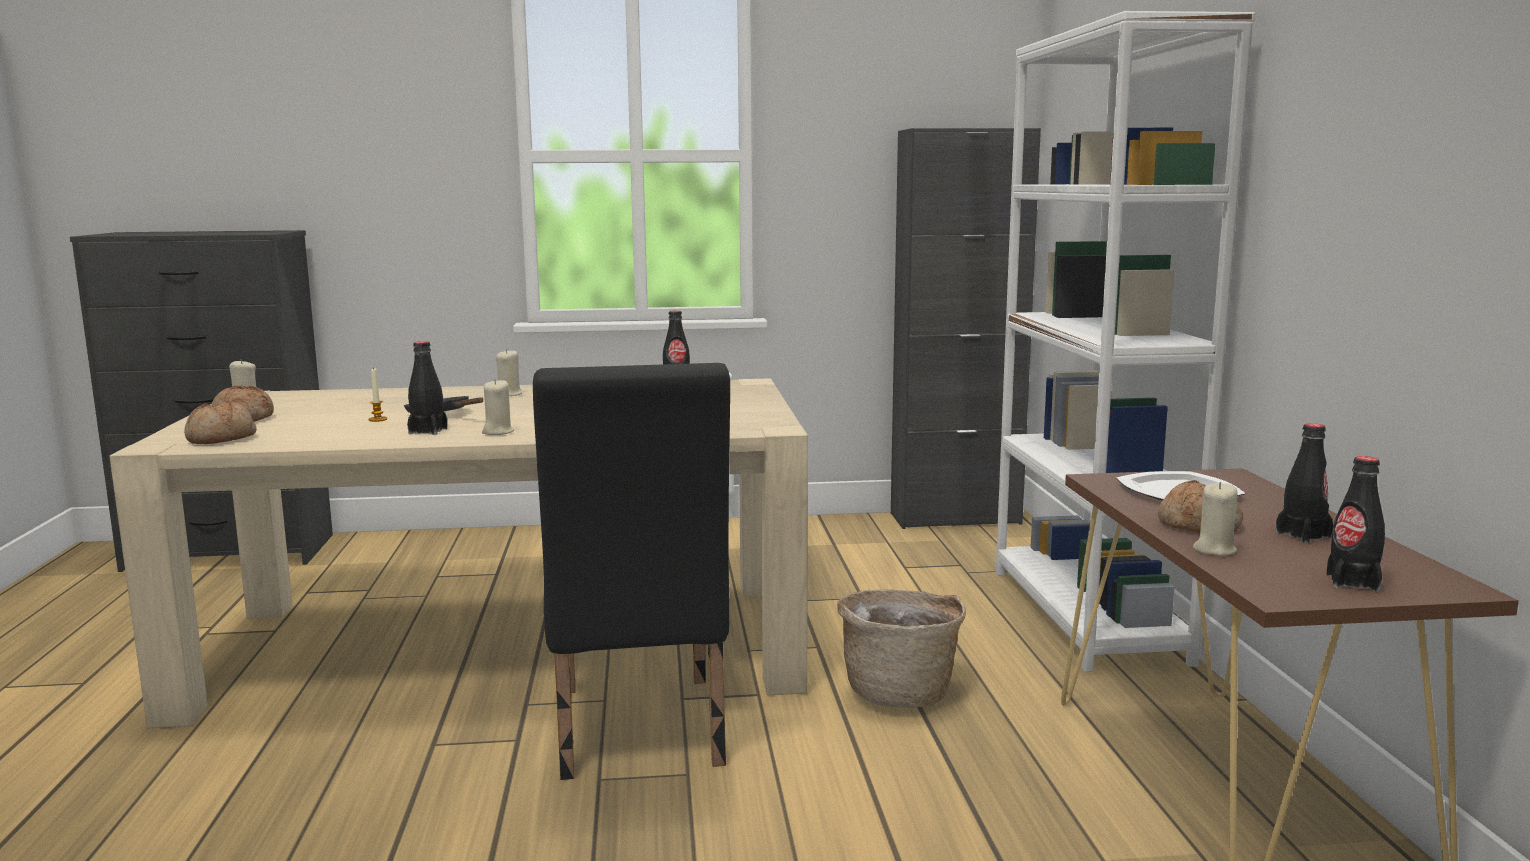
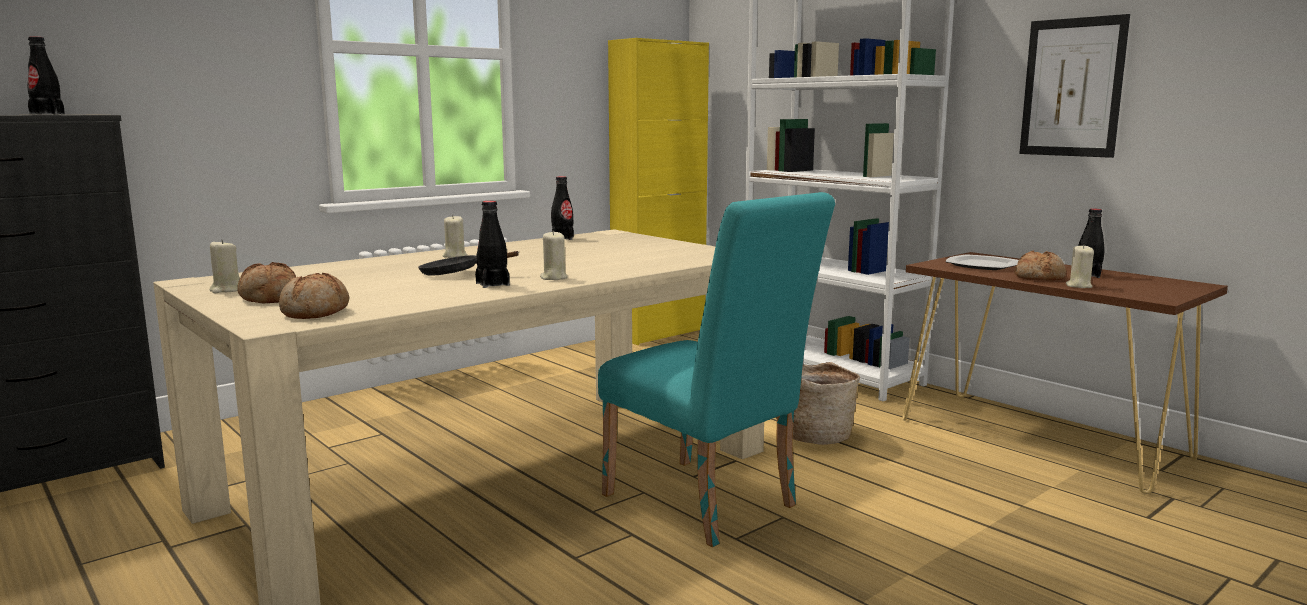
camera: 35 degrees left, 0 degrees up
candle [368,367,387,422] -> none
black chair [533,363,730,780] -> turquoise chair [598,192,835,547]
black cabinet [891,128,1041,529] -> yellow cabinet [608,38,709,345]
black bottle [1326,456,1385,592] -> black bottle moved to [27,36,65,114]
none -> picture [1019,14,1130,158]

